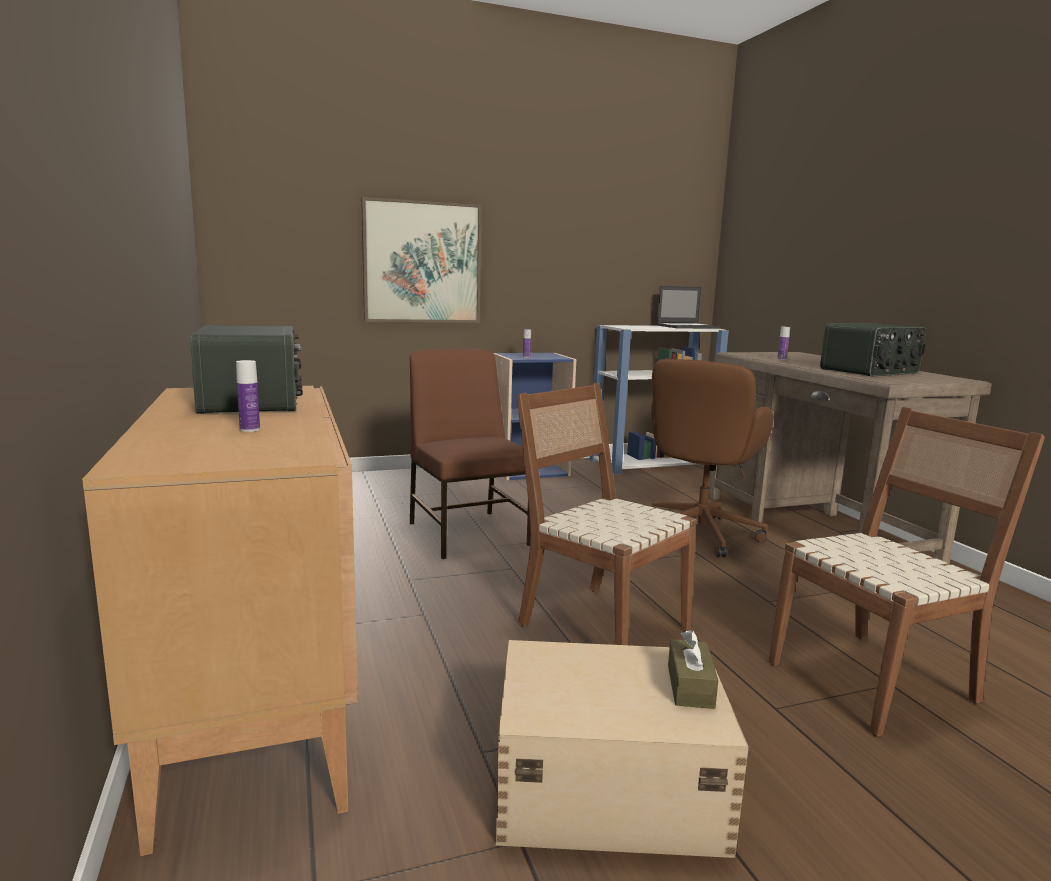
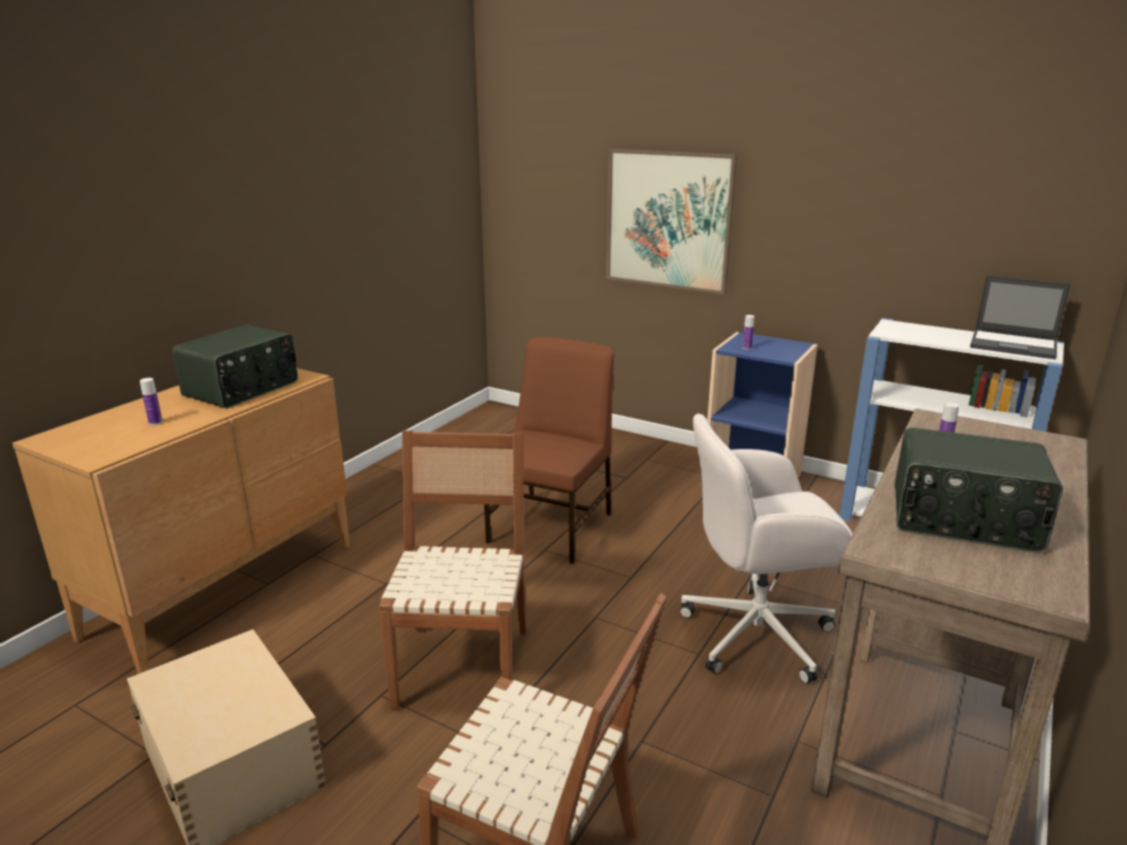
camera: 50 degrees right, 10 degrees up
brown office chair [651,359,774,557] -> white office chair [680,413,853,684]
brown tissue box [668,630,718,709] -> none

